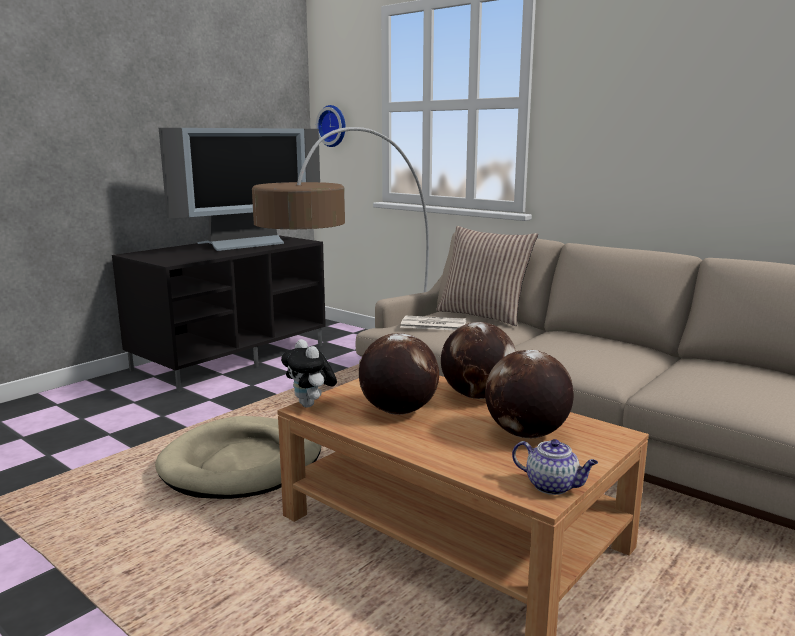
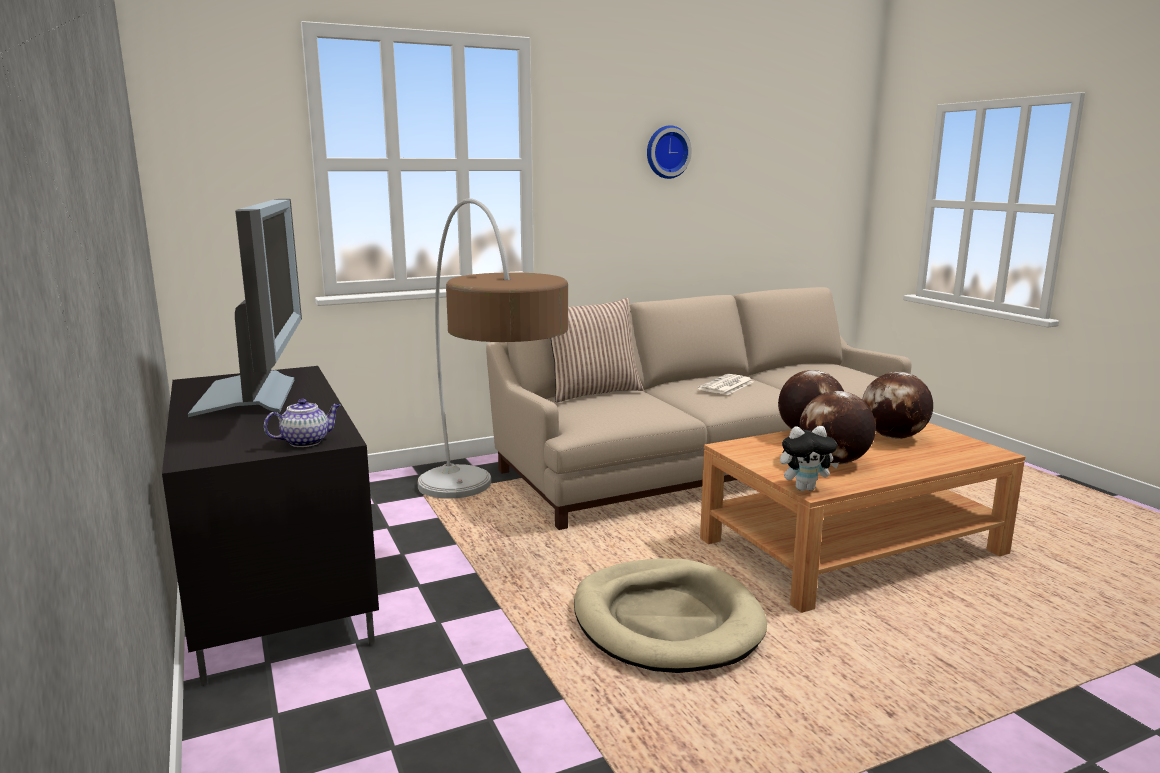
camera: 65 degrees left, 0 degrees up
wall clock [316,105,346,147] -> wall clock moved to [647,125,692,179]
newspaper [401,316,466,330] -> newspaper moved to [698,374,753,395]
teapot [512,439,598,495] -> teapot moved to [264,399,340,447]

